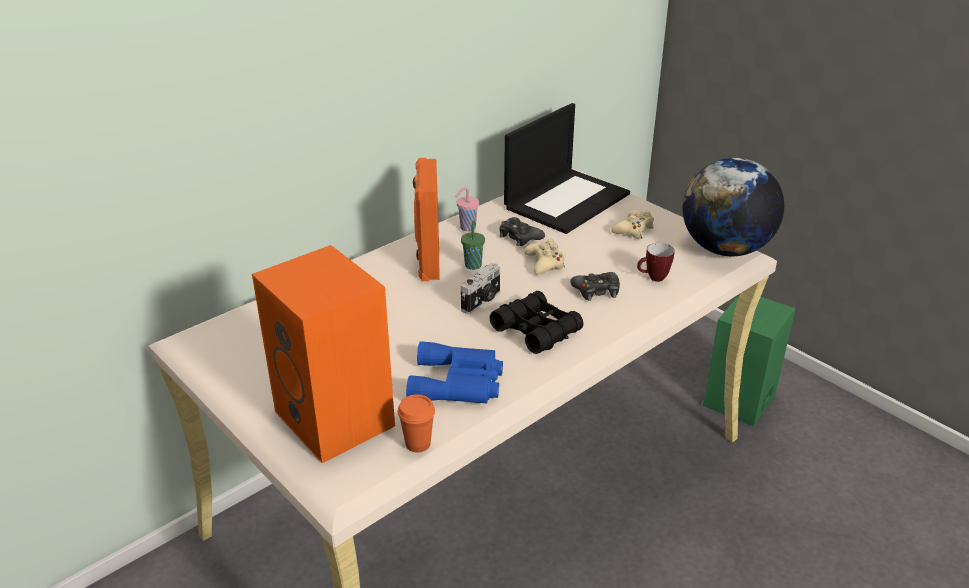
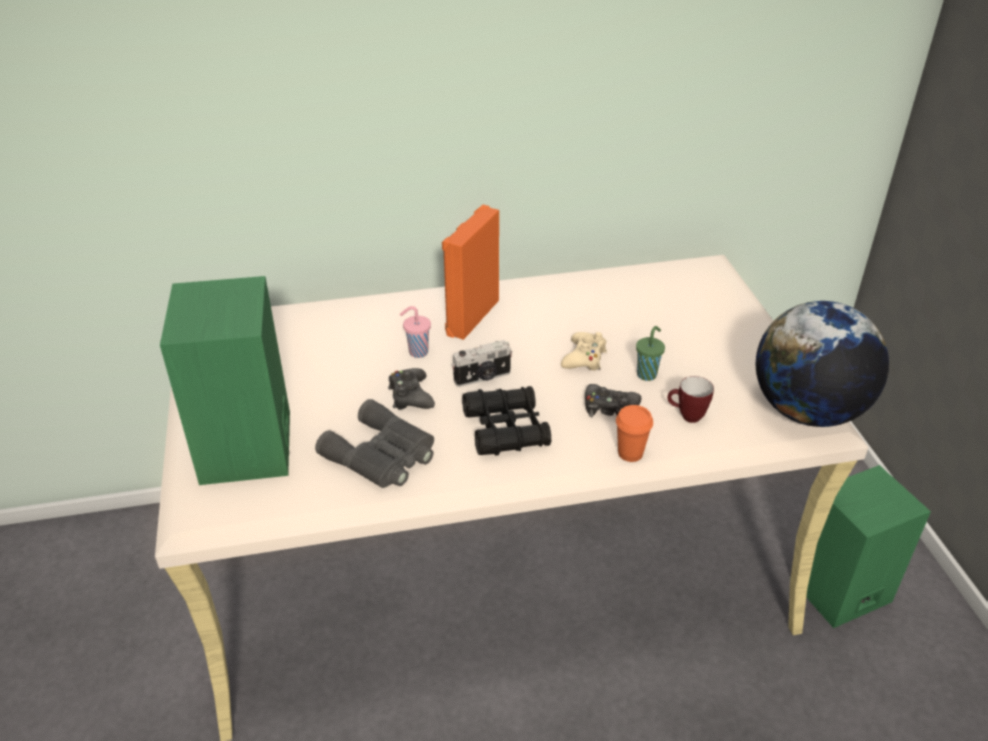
camera: 30 degrees right, 5 degrees up
orange speaker [252,245,395,463] -> green speaker [160,276,290,485]
orange cup [397,394,435,453] -> orange cup moved to [616,405,653,462]
blue binoculars [406,341,503,404] -> grey binoculars [315,399,434,488]
pink cup [455,187,479,231] -> pink cup moved to [400,306,431,358]
green cup [461,221,485,270] -> green cup moved to [636,326,665,381]
black game controller [500,217,545,246] -> black game controller moved to [388,368,435,409]
laptop [504,103,630,234] -> none
beige game controller [611,210,654,239] -> none

